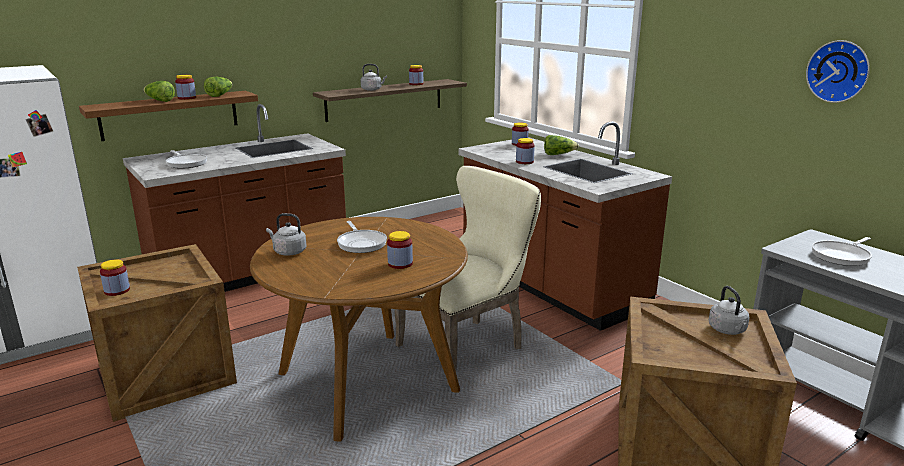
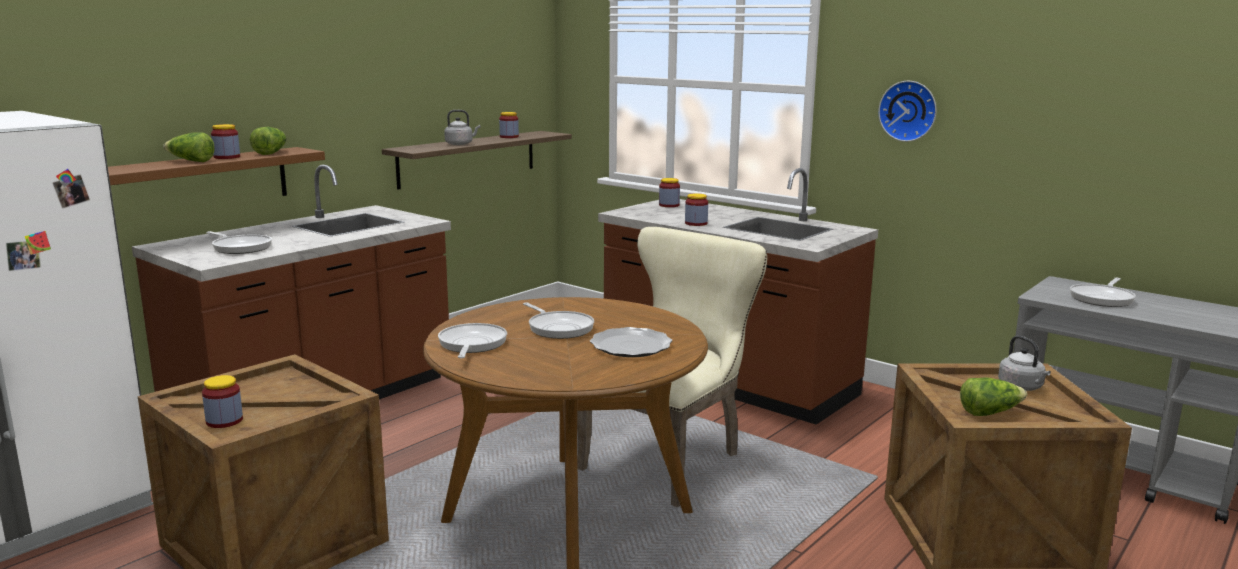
camera: 15 degrees left, 5 degrees down
grey kettle [266,213,306,256] -> frying pan [438,323,507,358]
jar [387,231,413,269] -> plate [590,327,672,357]
lettuce [544,135,579,155] -> lettuce moved to [960,377,1027,416]
wall clock [806,40,870,103] -> wall clock moved to [878,81,937,142]

